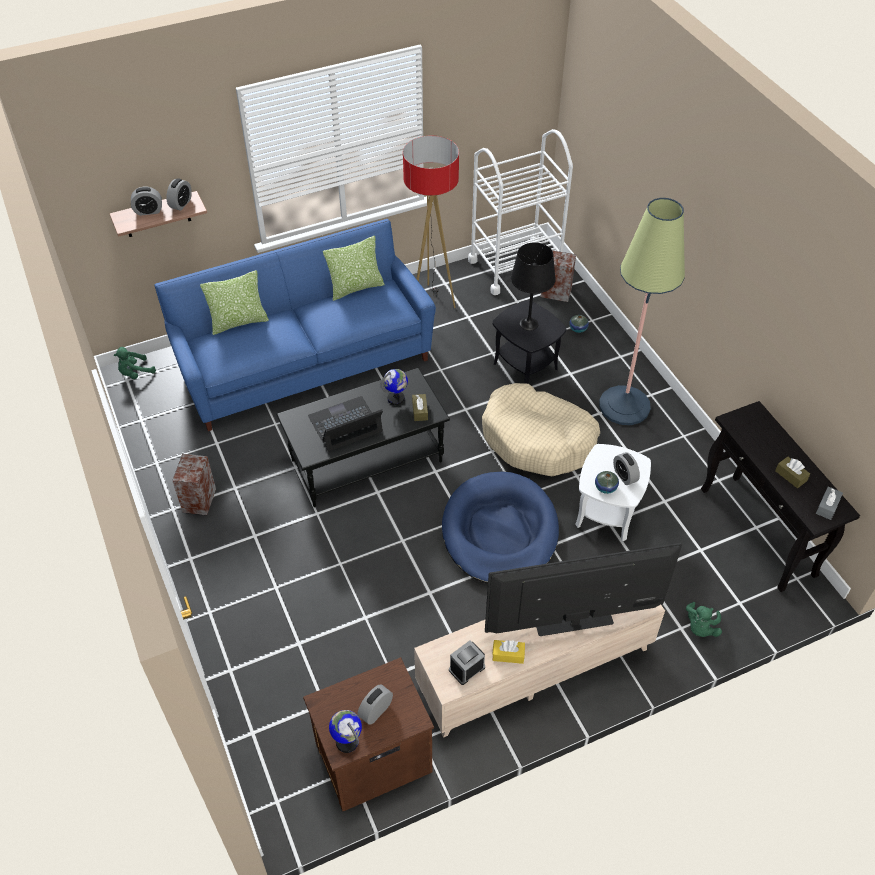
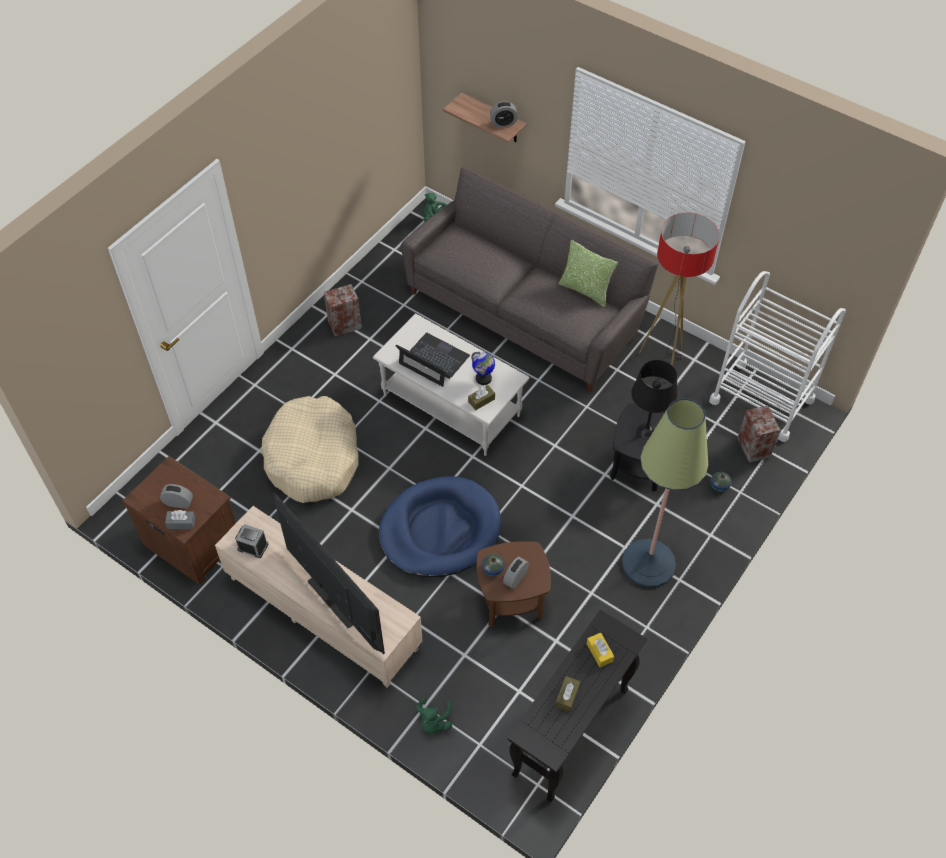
camera: 60 degrees right, 5 degrees up
alarm clock [131,187,162,216] -> none
blue sofa [154,219,436,431] -> grey sofa [401,166,659,392]
pillow [200,270,269,335] -> none
black coffee table [276,368,450,507] -> white coffee table [373,313,530,456]
globe [329,710,362,753] -> none
beige dog bed [482,383,600,476] -> beige dog bed moved to [261,396,359,503]
yellow tissue box [492,640,525,664] -> yellow tissue box moved to [587,633,614,667]
white side table [575,444,651,541] -> brown side table [476,541,551,627]
green plush toy [686,602,722,637] -> green plush toy turned 75 degrees counterclockwise [416,697,452,733]
grey tissue box [816,486,843,520] -> grey tissue box moved to [165,510,196,529]

